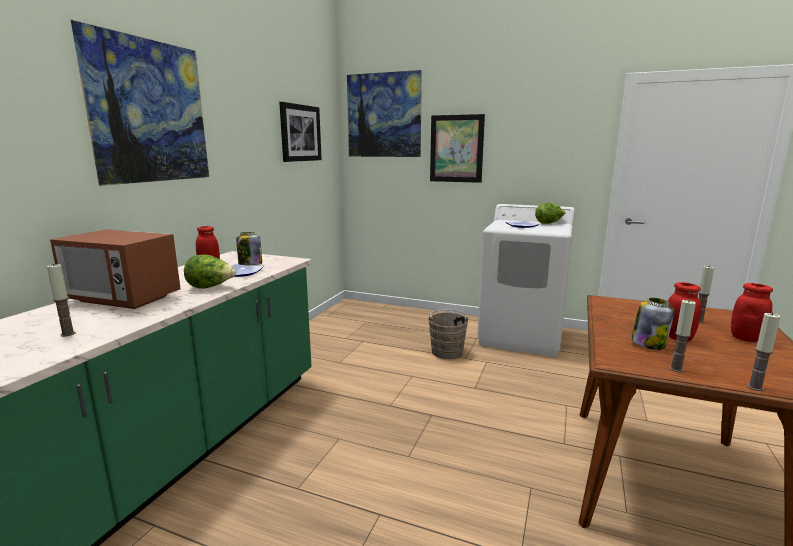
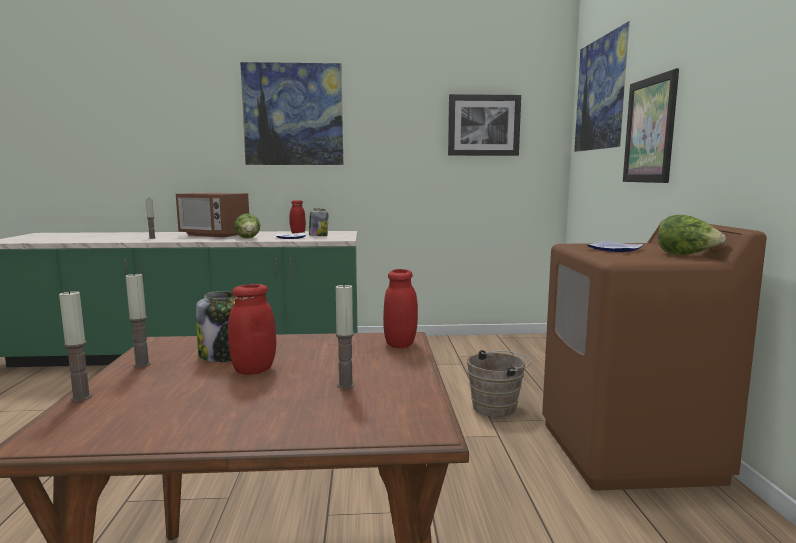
camera: 65 degrees right, 5 degrees down
microwave [50,229,181,309] -> microwave turned 60 degrees counterclockwise [176,193,249,237]
white washing machine [477,204,575,357] -> brown washing machine [542,219,767,491]
red jar [731,283,773,342] -> red jar moved to [383,269,418,348]

